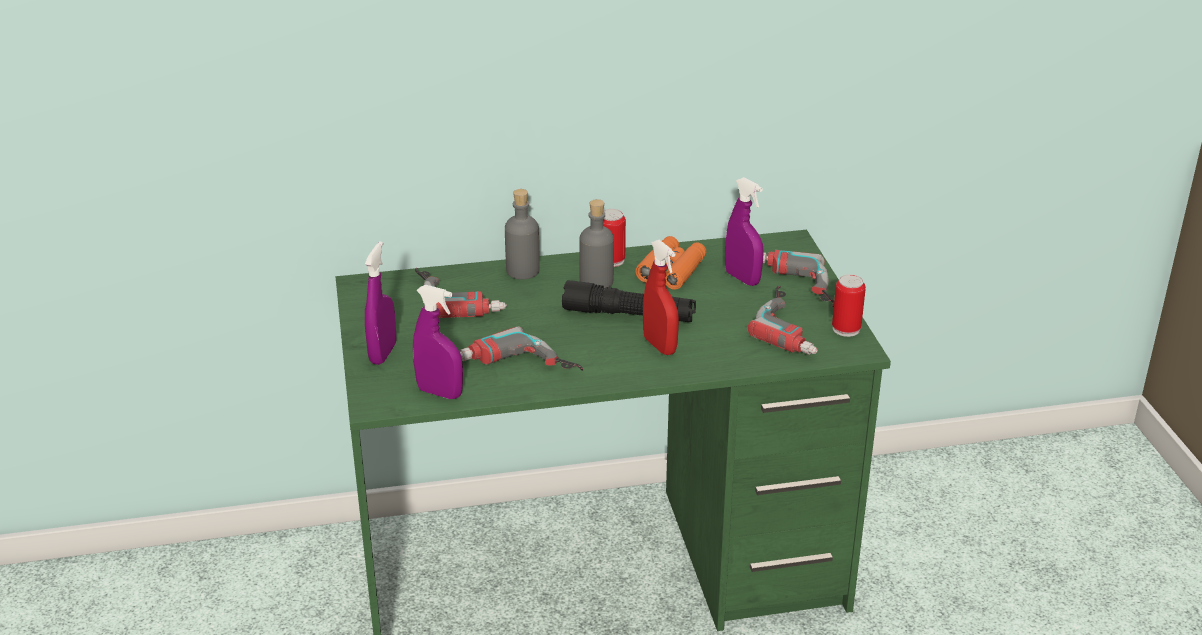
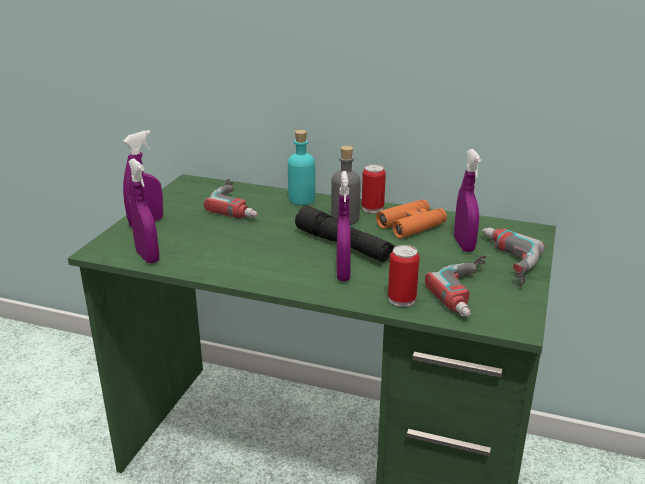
camera: 30 degrees right, 5 degrees down
power drill [459,326,584,371] -> none
grey bottle [505,189,540,279] -> turquoise bottle [288,130,315,205]
red spray bottle [643,240,679,355] -> purple spray bottle [336,171,351,281]
can [832,274,866,337] -> can moved to [388,245,419,307]

